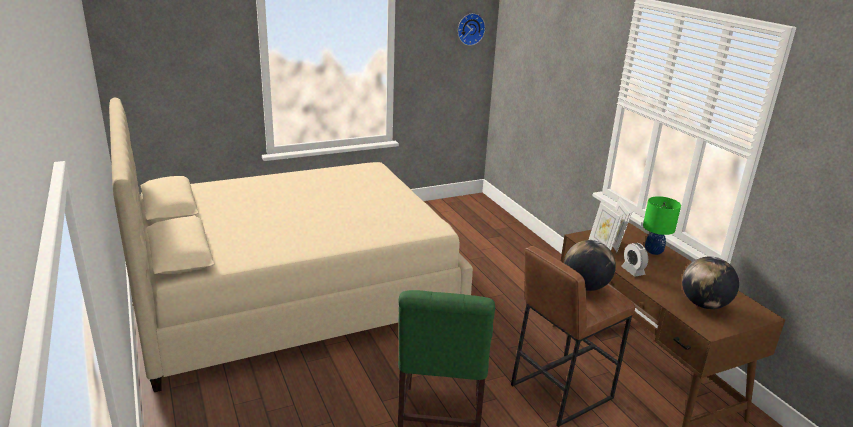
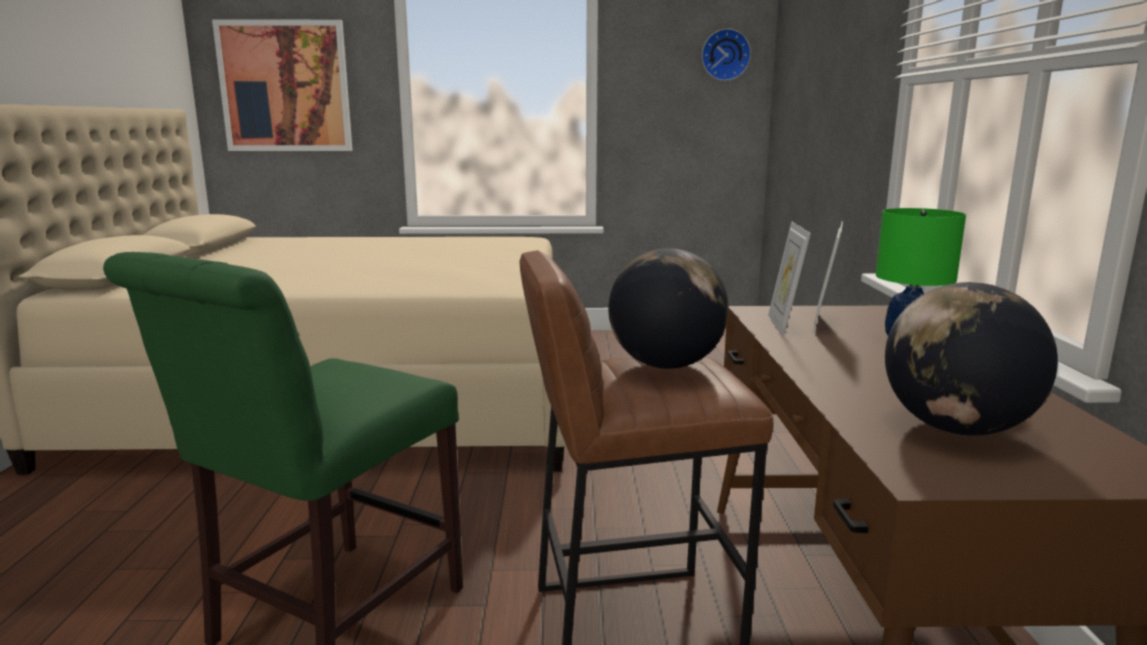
camera: 25 degrees right, 10 degrees down
alarm clock [621,243,648,277] -> none
none -> picture [212,19,353,151]

